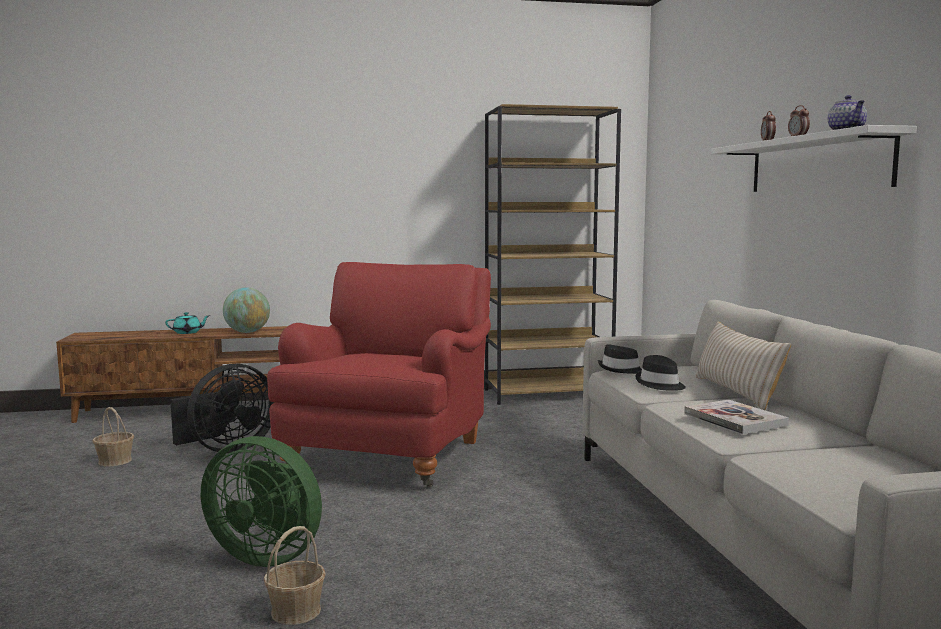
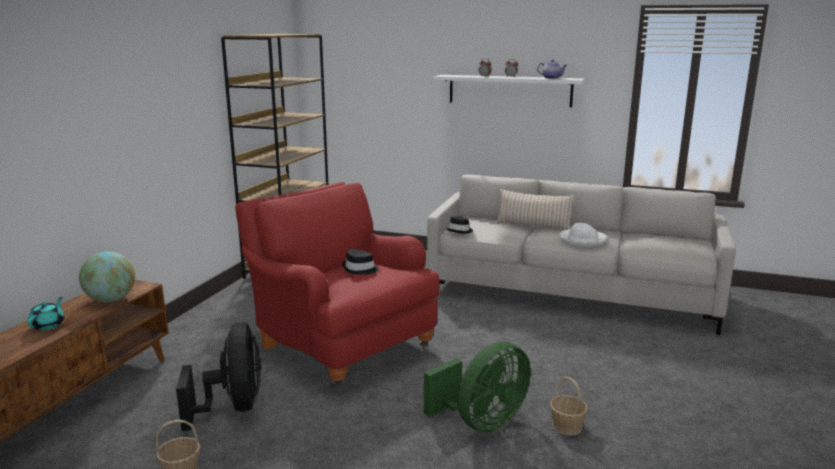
camera: 60 degrees left, 10 degrees up
black hat [635,355,686,391] -> black hat moved to [342,249,380,275]
book [684,400,789,434] -> white hat [559,223,608,247]

